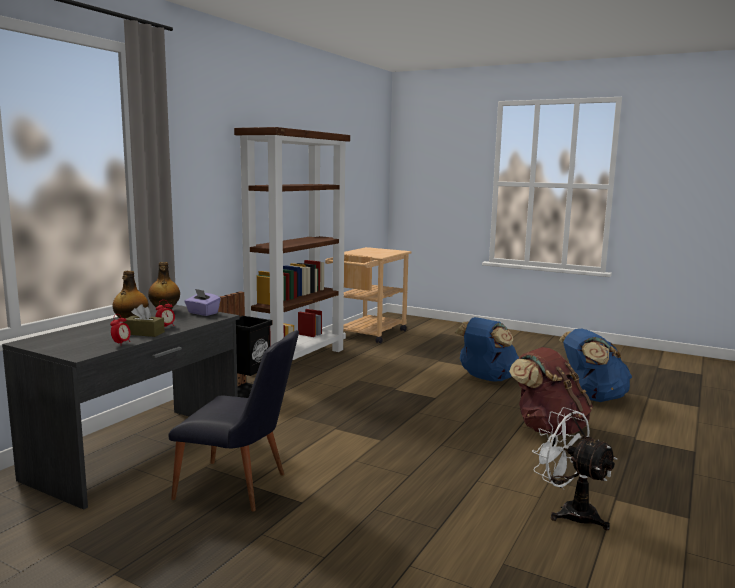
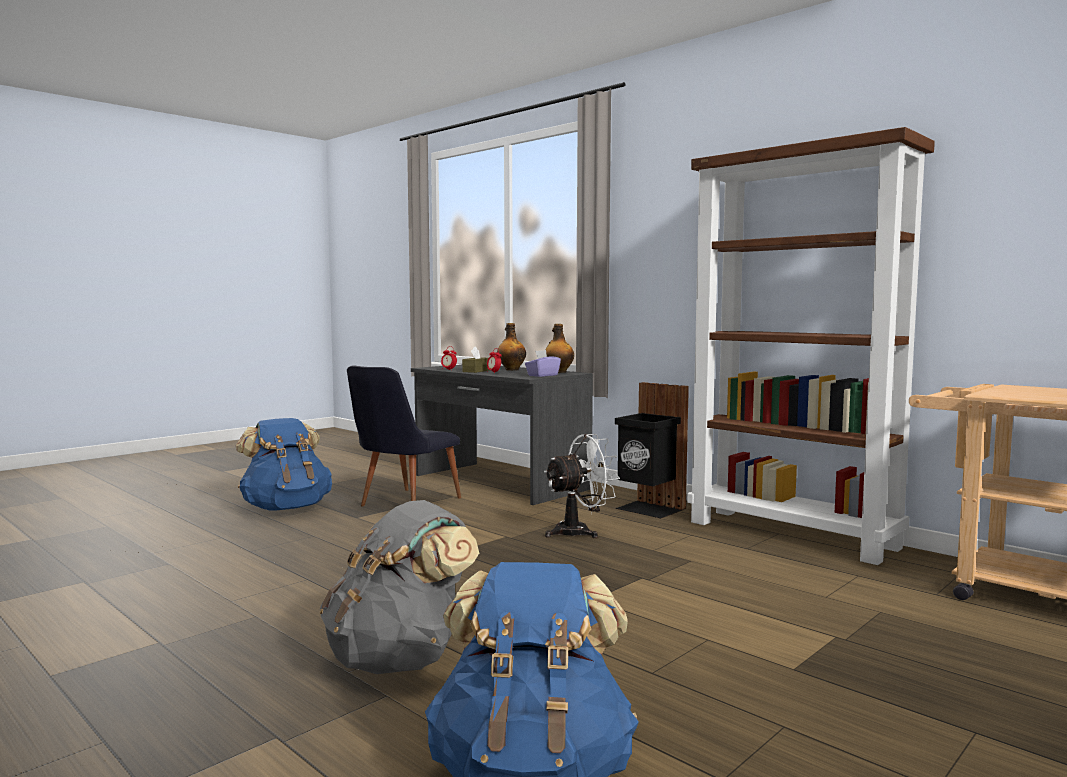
camera: 105 degrees right, 5 degrees down
blue backpack [455,317,519,381] -> blue backpack moved to [236,418,332,511]
brown backpack [509,347,593,435] -> grey backpack [320,500,479,674]
white fan [532,407,617,530] -> white fan moved to [544,434,620,538]

